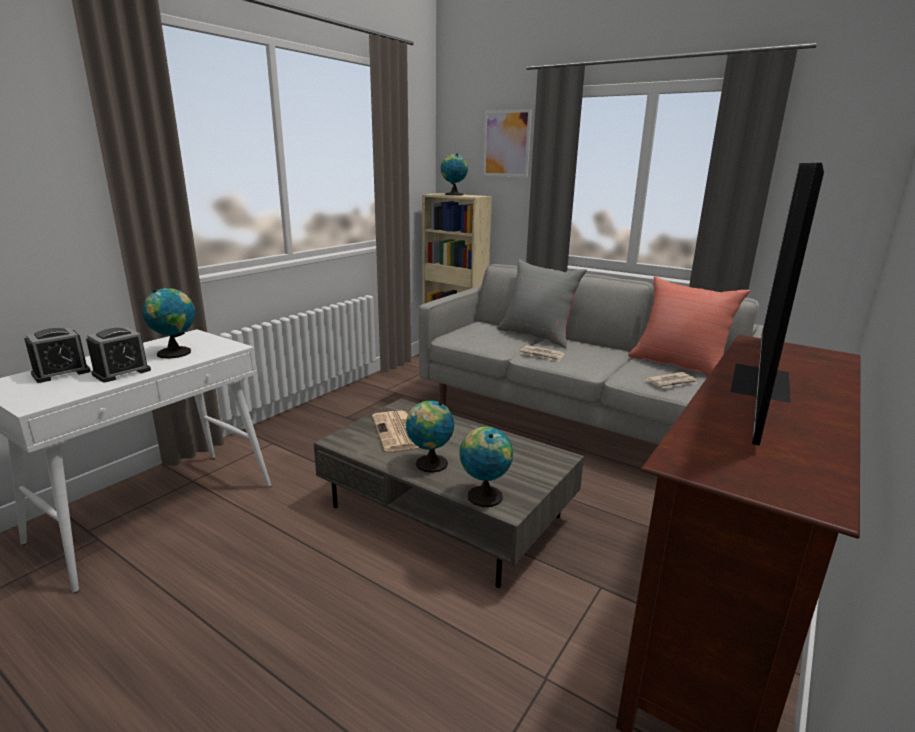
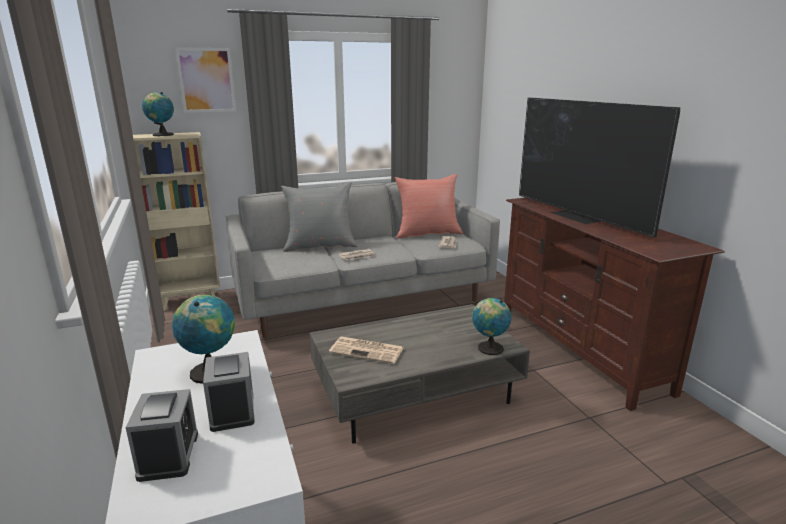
camera: 55 degrees left, 0 degrees up
globe [406,400,454,473] -> none

